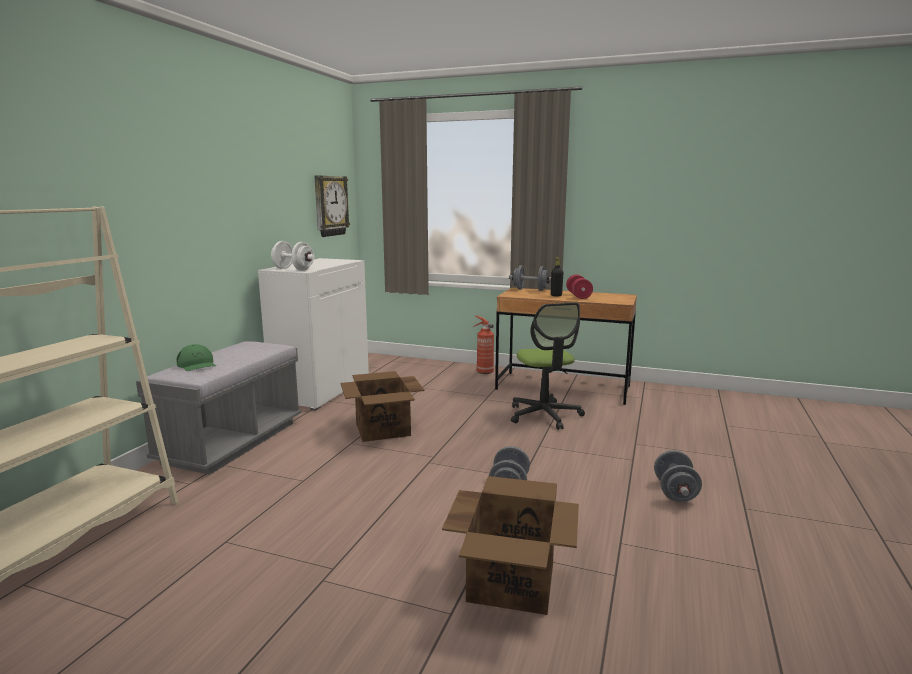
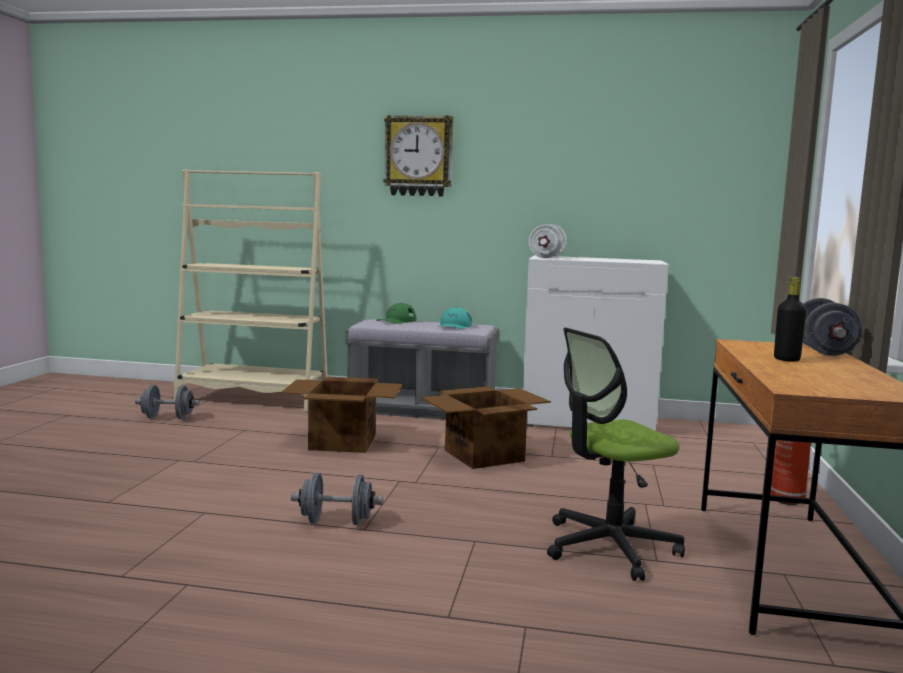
camera: 80 degrees right, 5 degrees down
wall clock [314,175,350,237] -> wall clock moved to [383,115,453,196]
cardboard box [442,476,579,615] -> cardboard box moved to [281,377,402,453]
red dumbbell [566,275,593,299] -> none
grey dumbbell [654,450,702,502] -> grey dumbbell moved to [135,385,200,419]
none -> turquoise cap [438,307,472,329]

